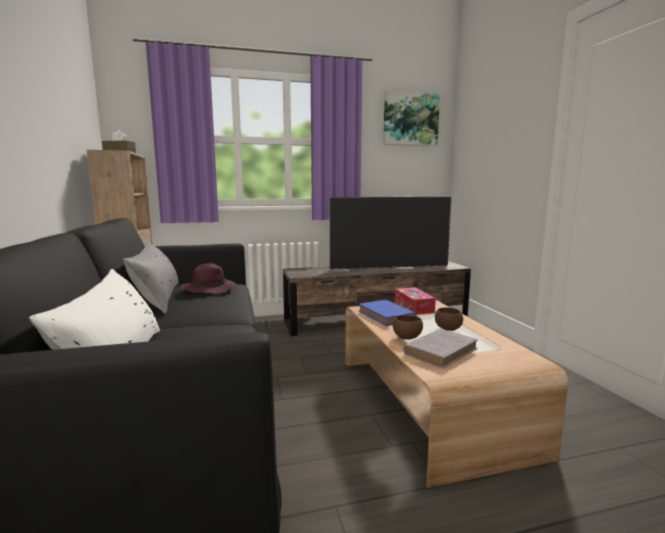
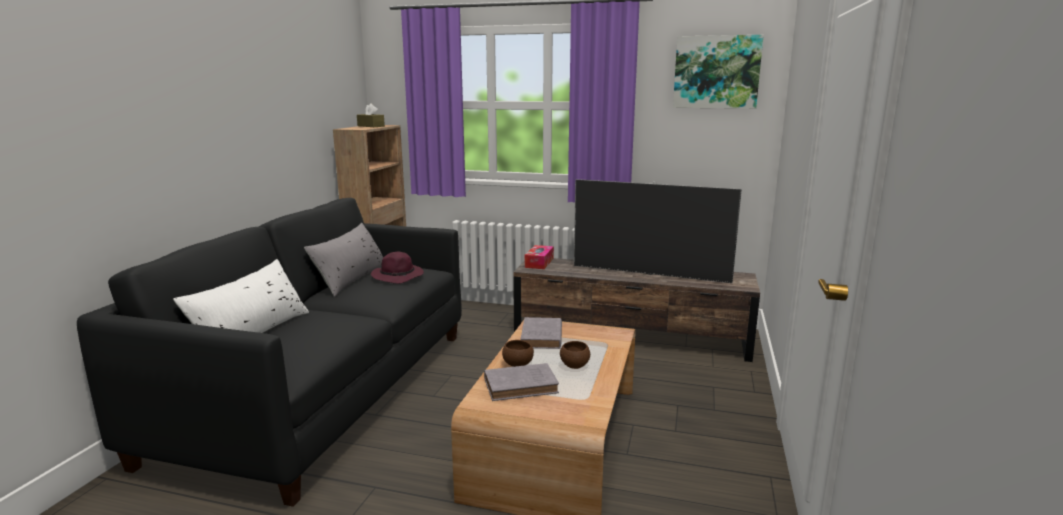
camera: 30 degrees right, 5 degrees up
blue book [359,300,416,326] -> grey book [520,317,562,349]
tissue box [395,287,436,315] -> tissue box moved to [525,245,554,269]

